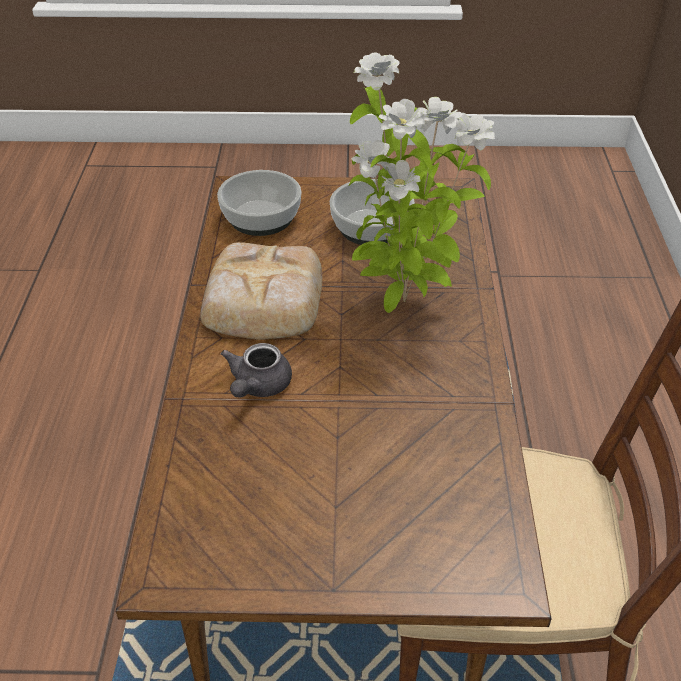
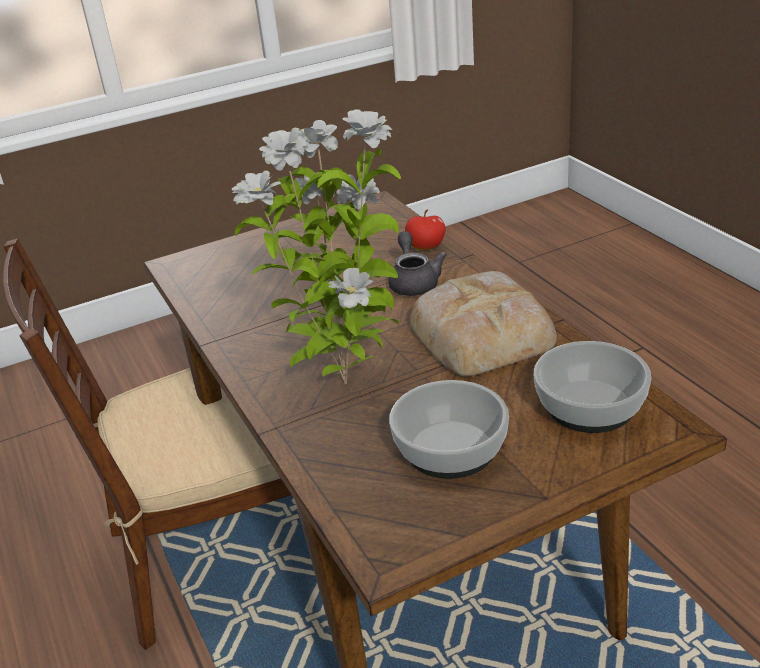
camera: 155 degrees right, 10 degrees down
none -> apple [405,209,446,250]

